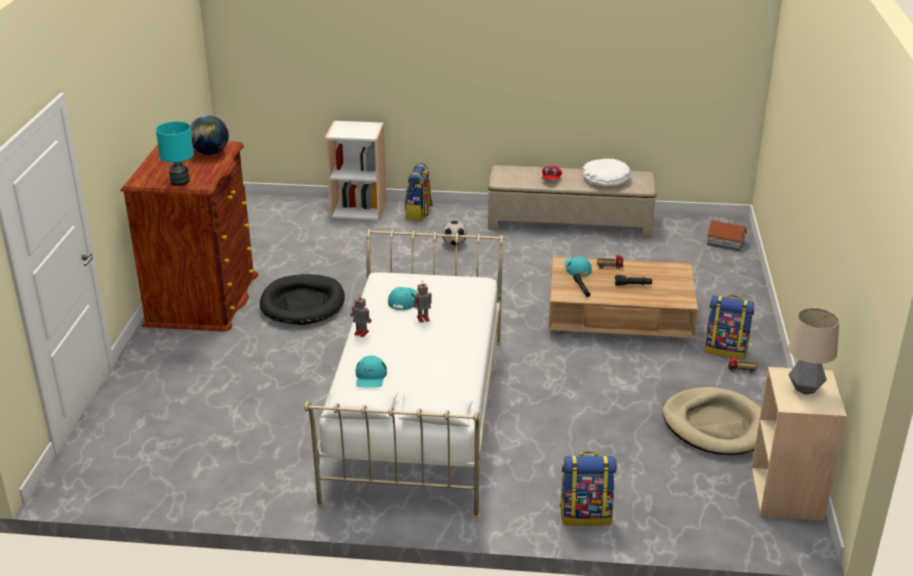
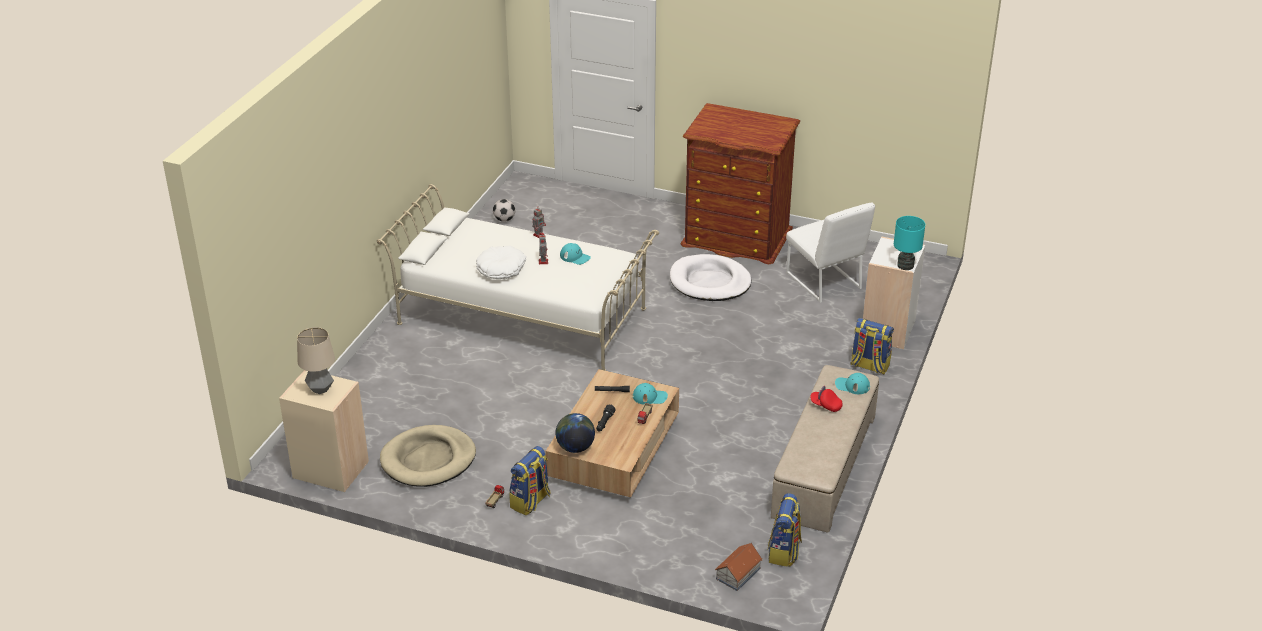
camera: 105 degrees right, 5 degrees up
turquoise table lamp [156,121,194,185] -> turquoise table lamp moved to [894,216,925,270]
globe [190,115,229,155] -> globe moved to [555,413,595,453]
black dog bed [260,274,345,325] -> white dog bed [670,254,751,301]
turquoise cap [355,355,387,388] -> turquoise cap moved to [835,373,870,394]
football [442,220,467,246] -> football moved to [493,199,515,222]
backpack [559,452,617,526] -> backpack moved to [768,493,802,567]
white pillow [582,159,631,187] -> white pillow moved to [476,245,526,279]
none -> white chair [786,203,875,303]

